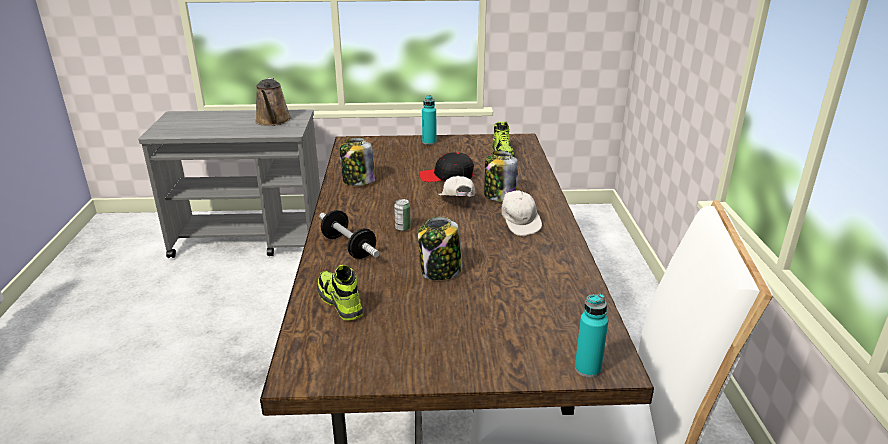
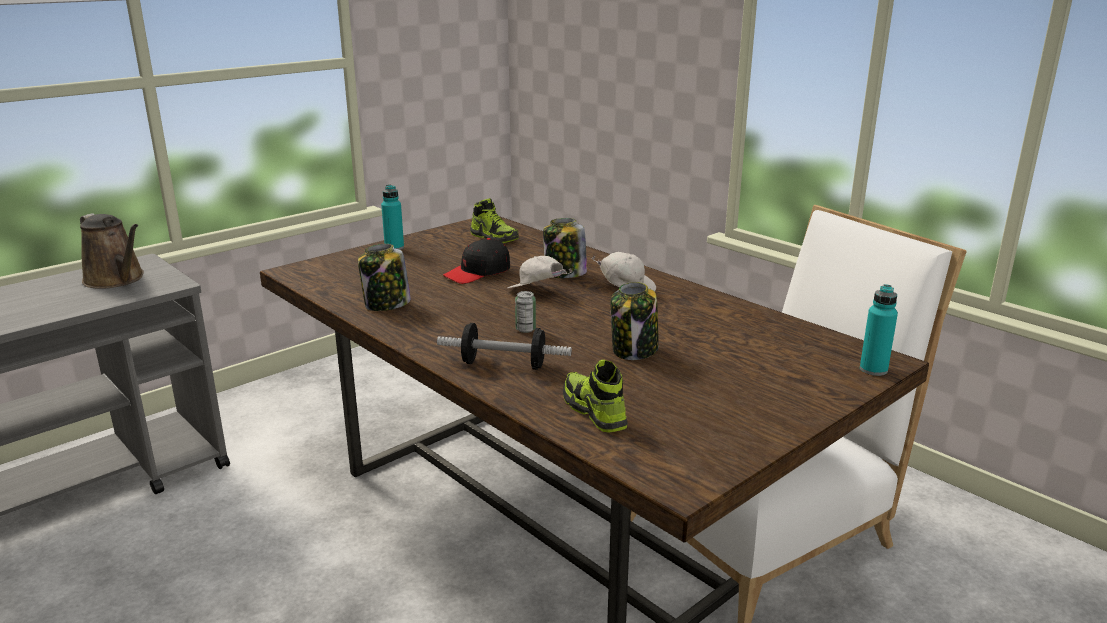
camera: 40 degrees left, 5 degrees down
shoe [317,265,363,321] -> shoe turned 45 degrees clockwise [563,360,628,432]

